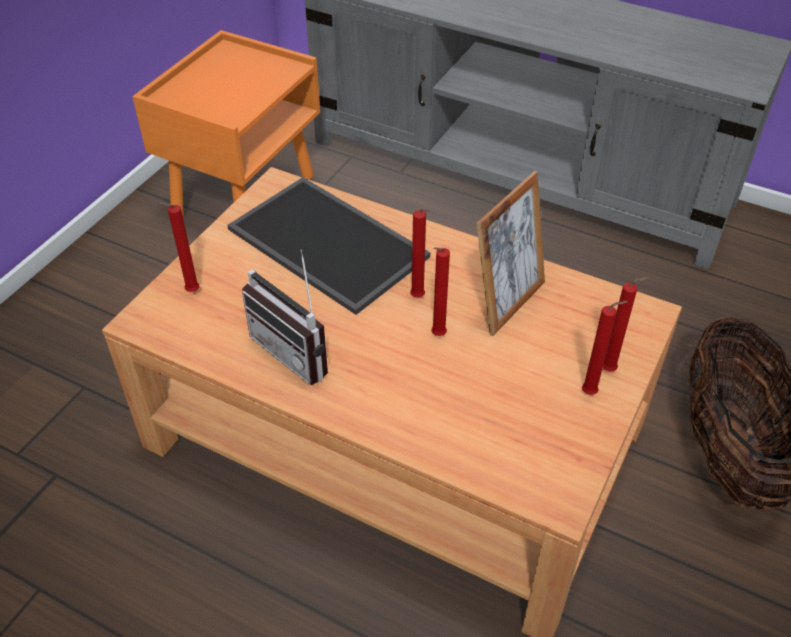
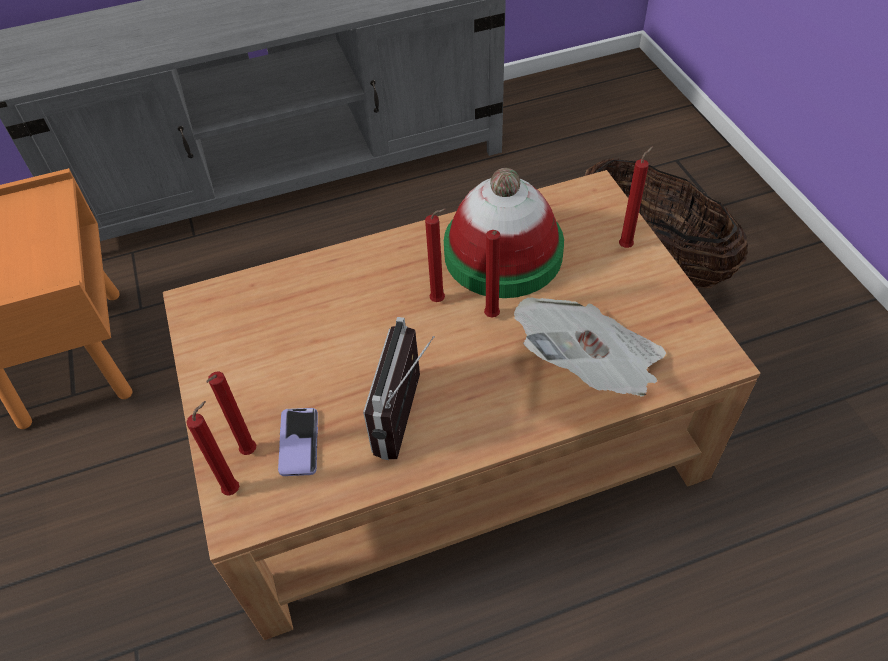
camera: 45 degrees left, 5 degrees up
tray [228,177,430,315] -> none
radio [242,250,328,385] -> radio turned 105 degrees clockwise [363,317,434,460]
picture frame [476,171,545,336] -> hat [444,168,564,298]
red candle [582,301,628,395] -> red candle moved to [186,401,239,496]
none -> phone [278,408,318,476]
none -> newspaper [514,298,666,397]

